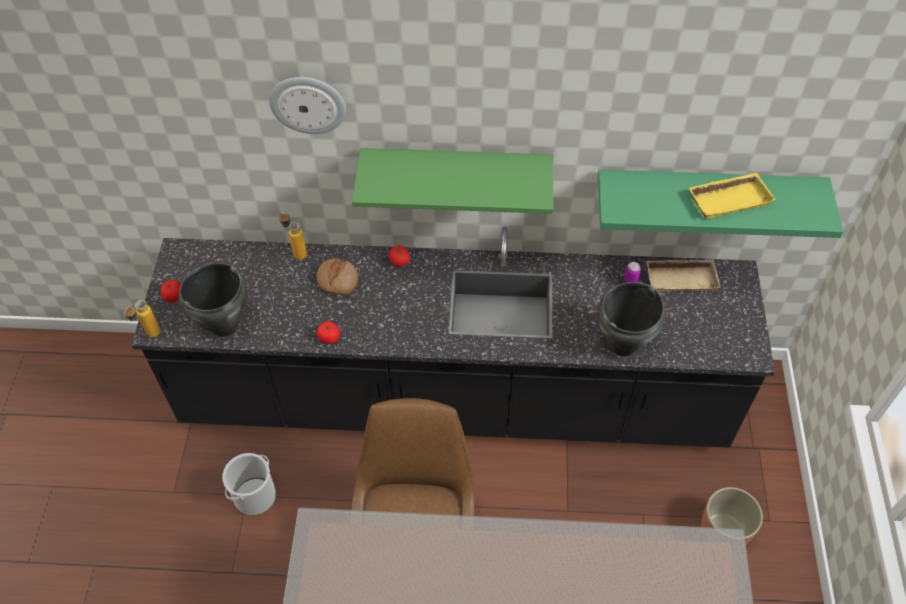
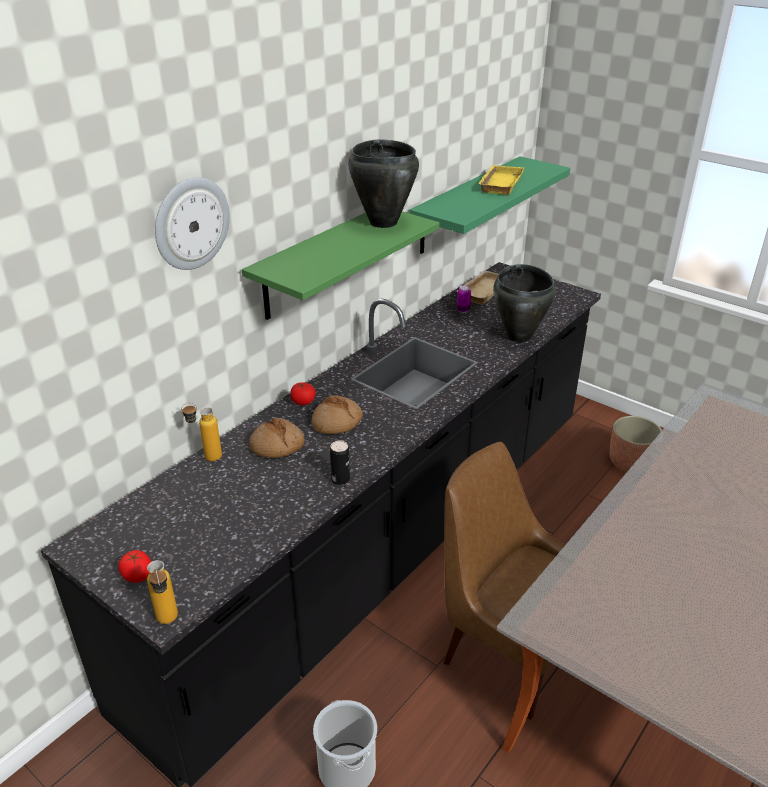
camera: 55 degrees left, 20 degrees down
black cooking pot [179,263,247,337] -> black cooking pot moved to [348,139,419,228]
tomato [316,321,340,344] -> can [330,441,350,485]
none -> bread [311,395,362,434]

